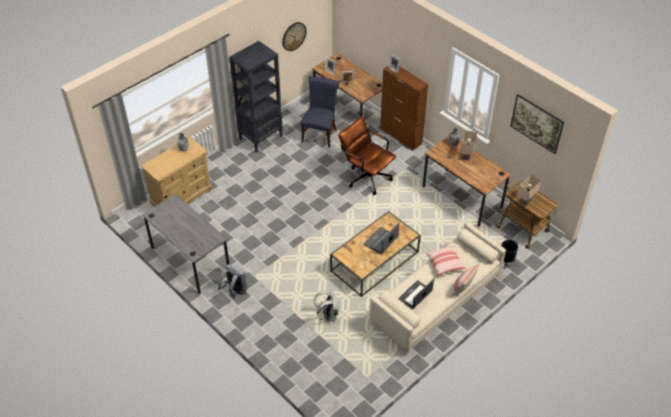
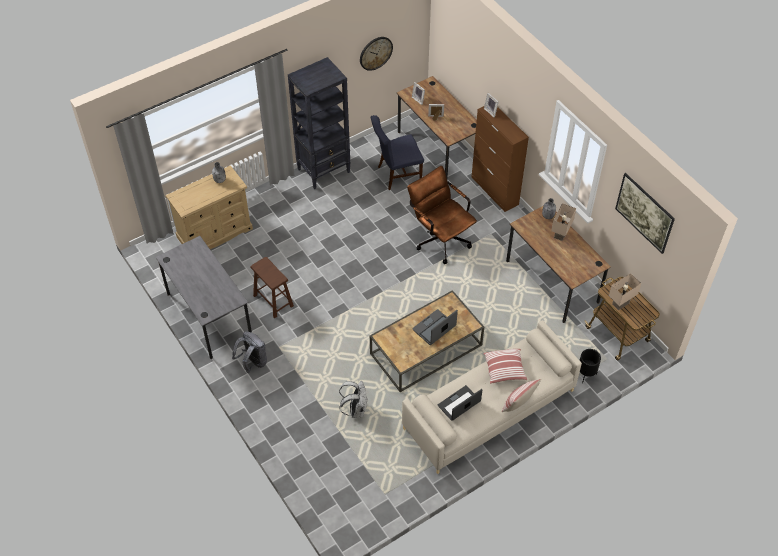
camera: 10 degrees right, 5 degrees up
blue chair [301,76,339,148] -> blue chair turned 135 degrees counterclockwise [371,115,424,190]
none -> brown stool [251,257,294,318]

